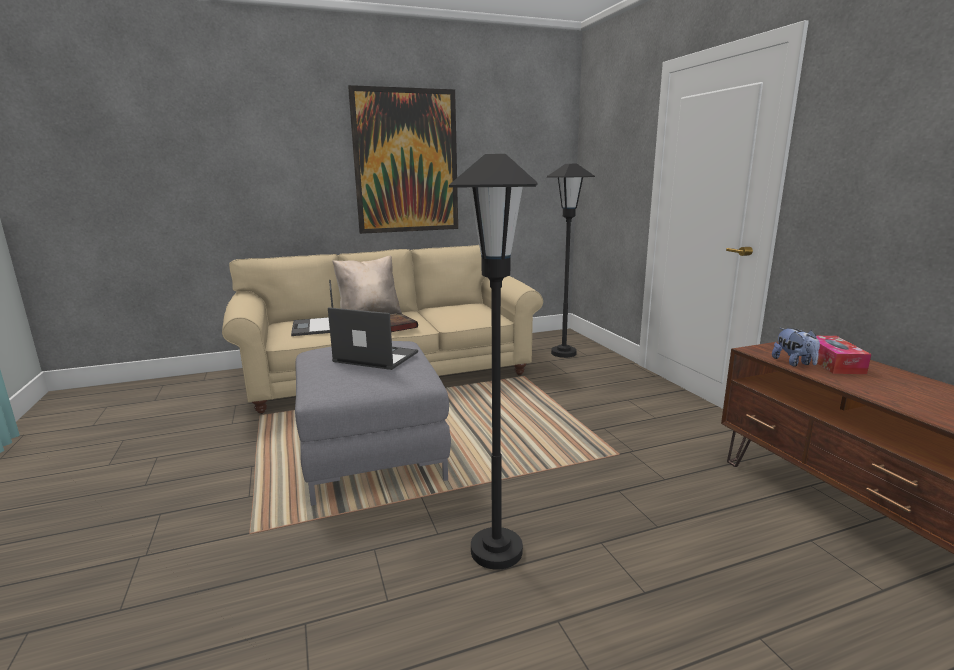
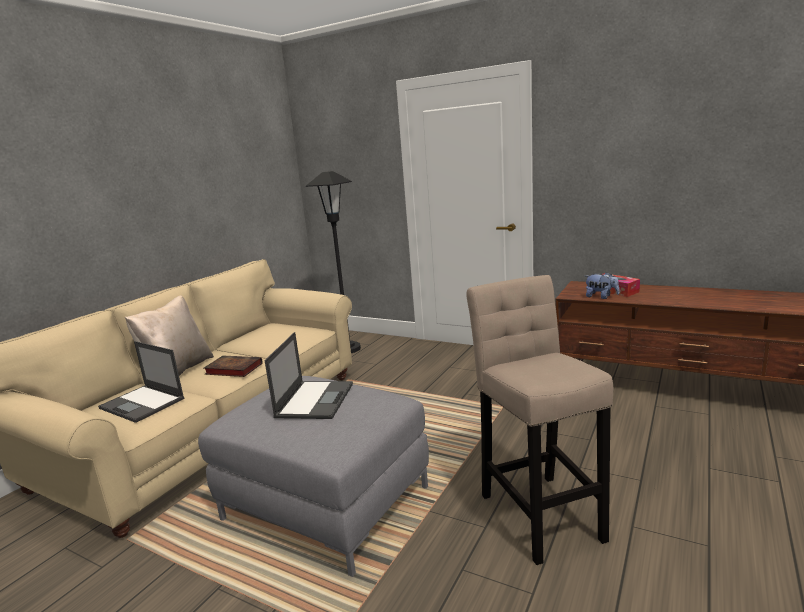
camera: 40 degrees left, 0 degrees up
laptop [328,307,418,370] -> laptop turned 120 degrees clockwise [264,332,353,419]
picture [348,85,458,234] -> none
black floor lamp [449,154,537,570] -> beige stool [466,275,613,565]

